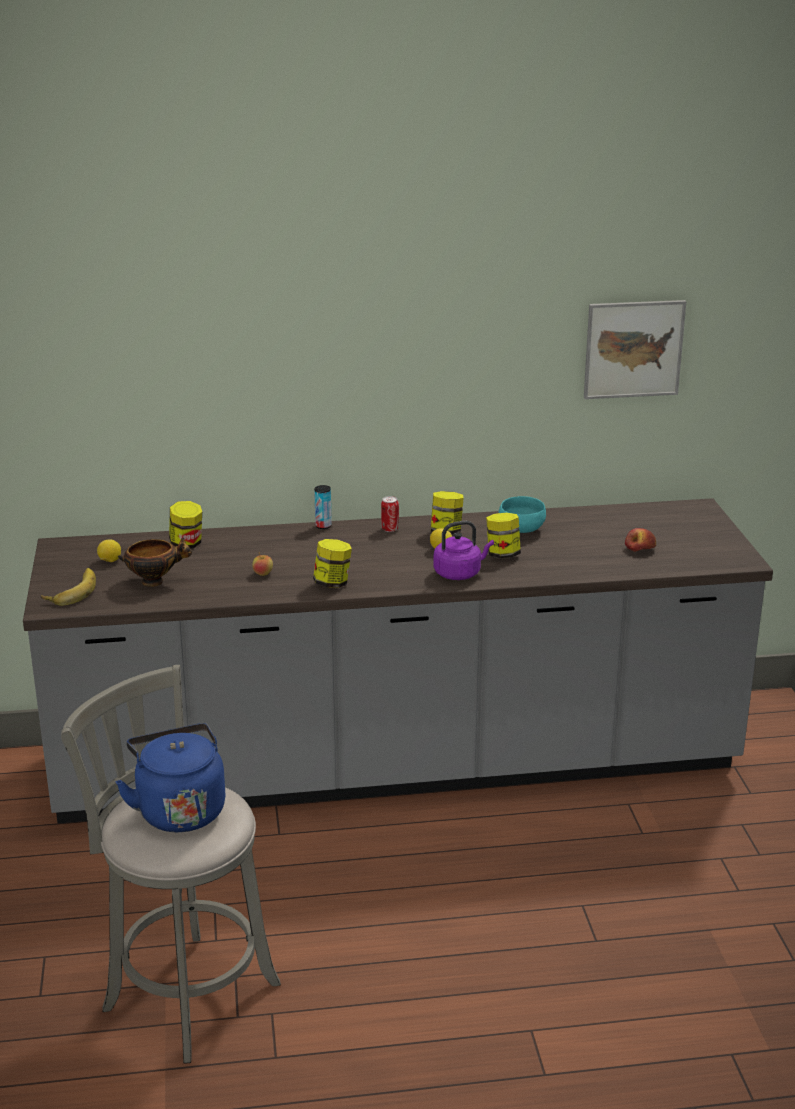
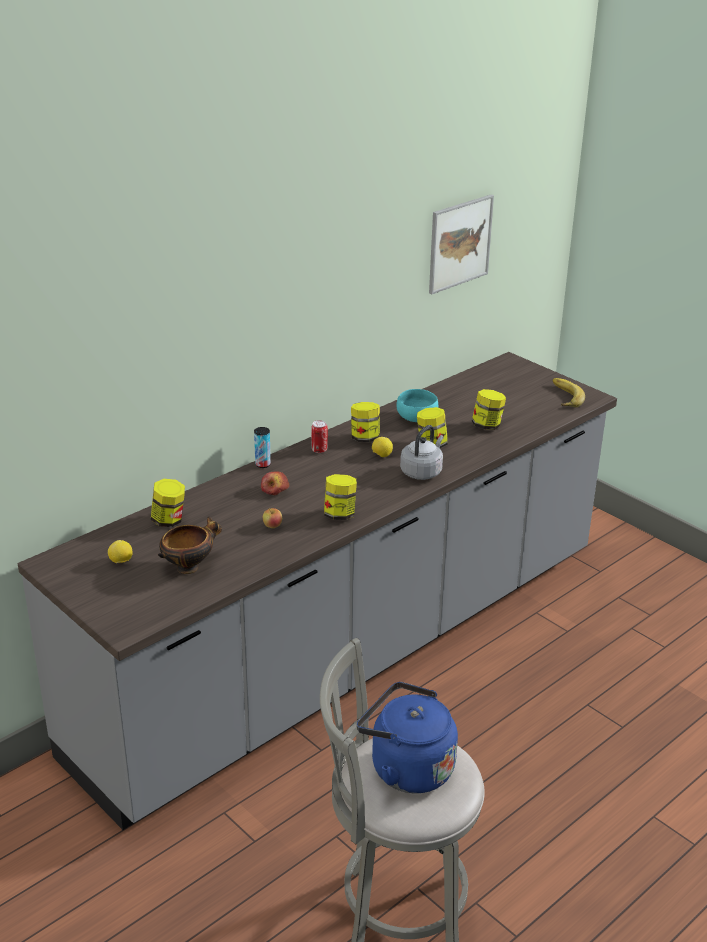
camera: 35 degrees left, 5 degrees up
banana [41,568,96,606] -> banana moved to [553,378,585,407]
purple kettle [433,521,494,580] -> grey kettle [400,425,444,480]
apple [625,528,656,552] -> apple moved to [261,471,289,495]
none -> jar [472,389,506,430]

